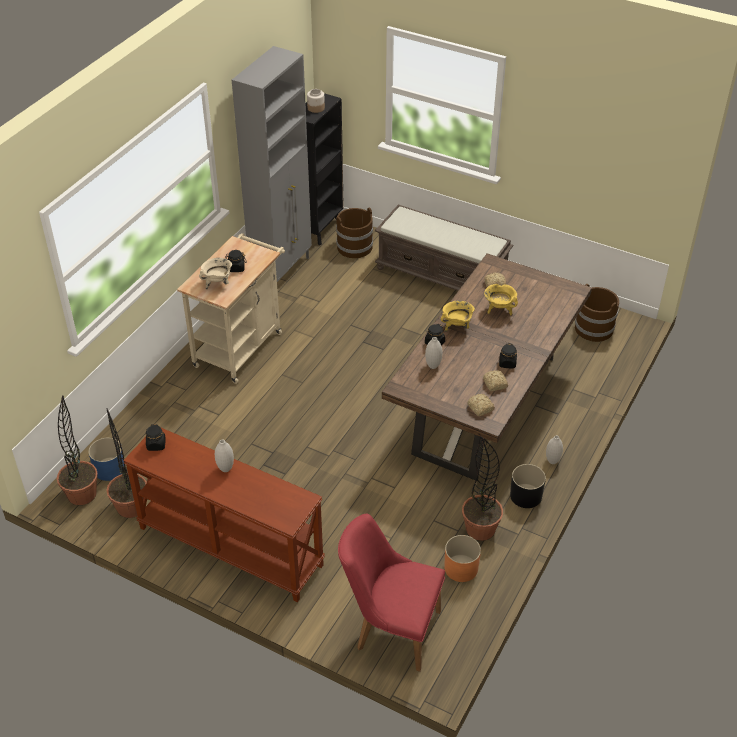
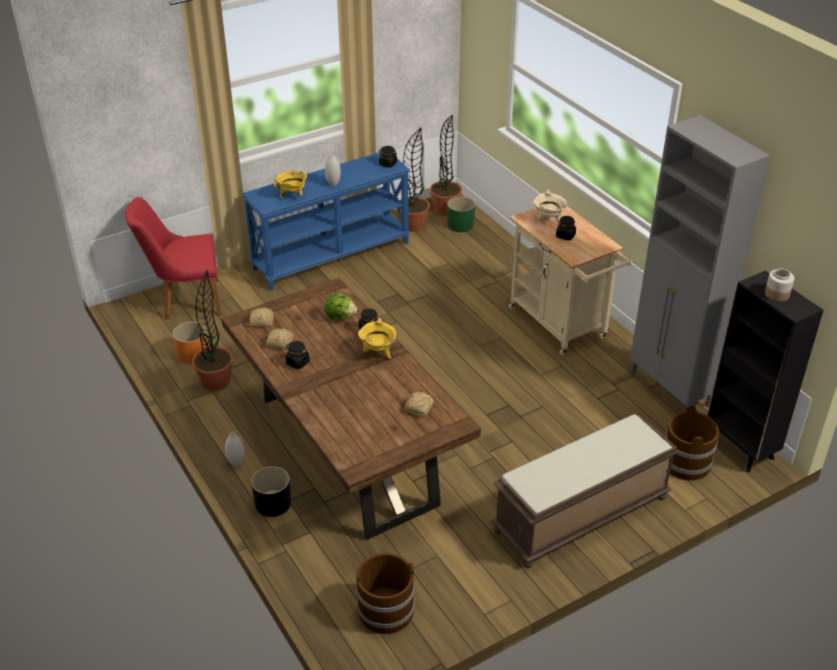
camera: 120 degrees right, 5 degrees down
blue planter [88,438,124,481] -> green planter [447,197,475,232]
brown console table [123,427,325,602] -> blue console table [242,152,410,290]
red chair [338,514,445,672] -> red chair turned 150 degrees counterclockwise [125,197,222,320]
white vase [425,337,442,369] -> lettuce [324,293,357,321]
yellow cooking pot [484,284,518,315] -> yellow cooking pot moved to [274,170,307,199]
black planter [510,464,546,508] -> black planter moved to [251,466,291,517]

